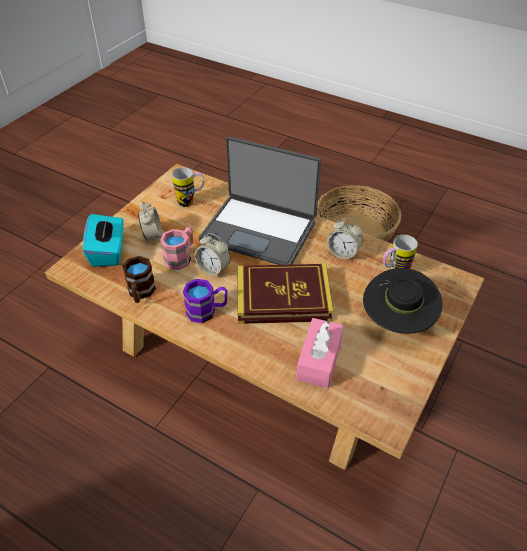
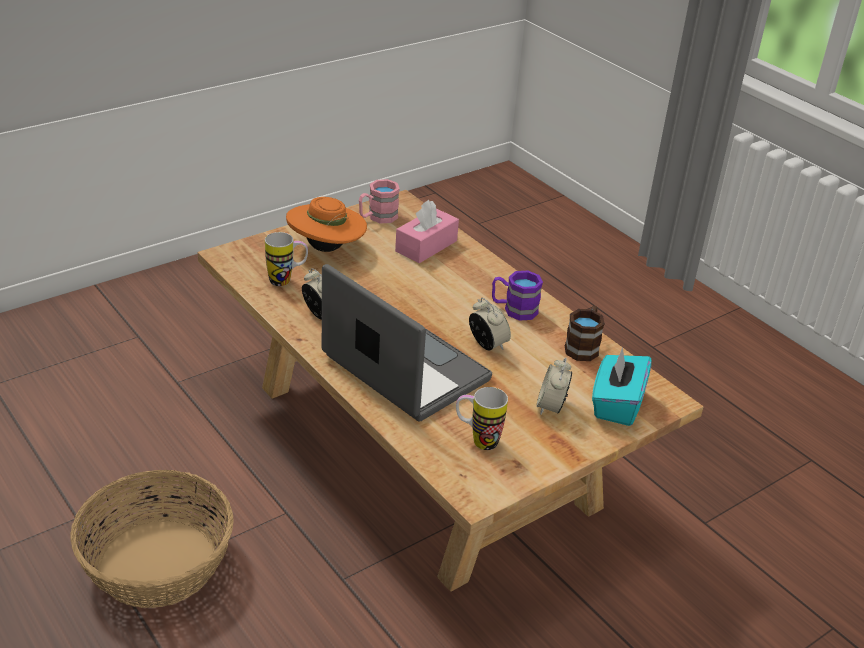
camera: 160 degrees left, 10 degrees down
pink mug [160,227,193,270] -> pink mug moved to [359,179,400,223]
book [238,264,333,324] -> none
black hat [363,268,442,334] -> orange hat [286,197,367,252]

